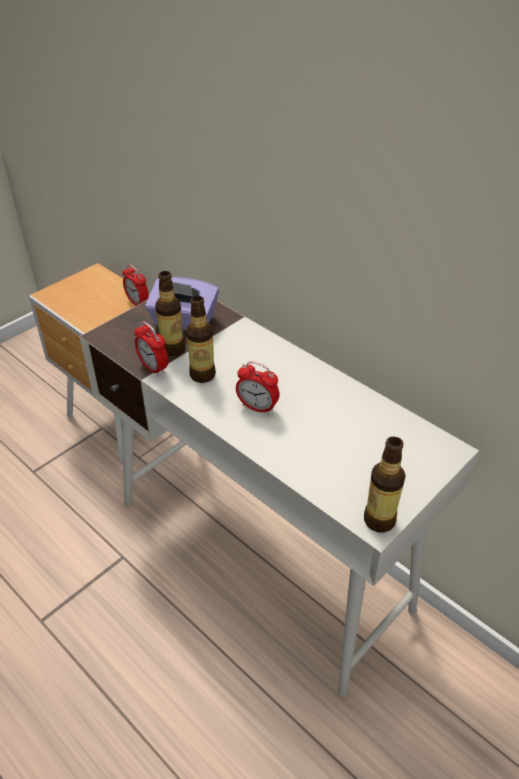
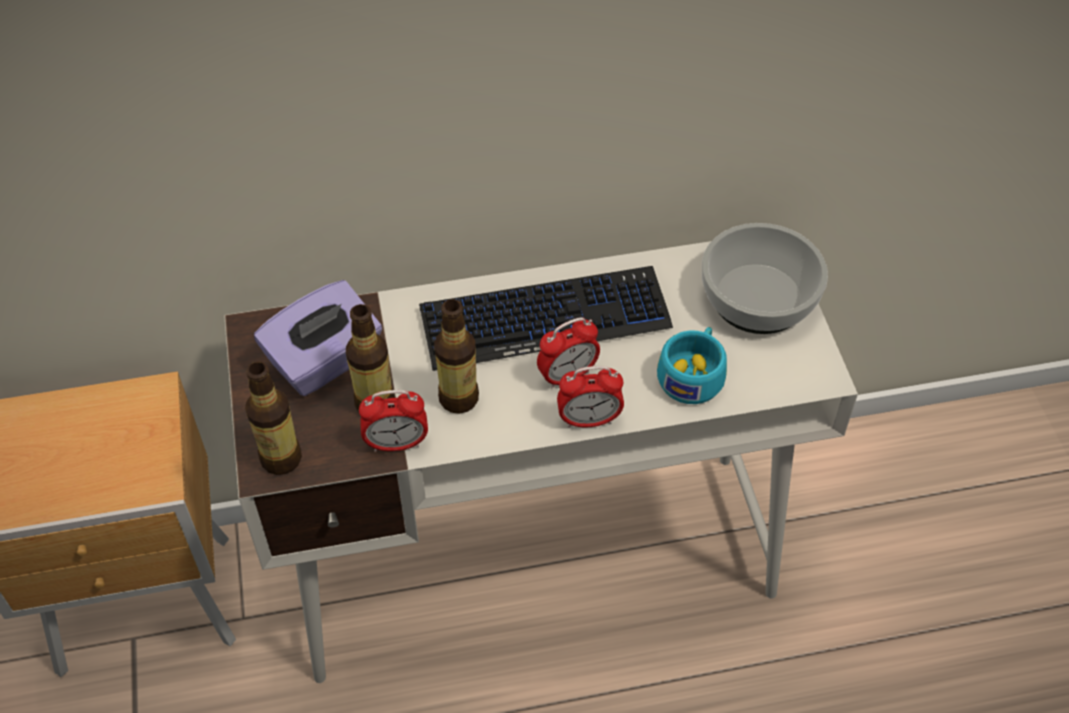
camera: 55 degrees left, 10 degrees up
alarm clock [122,264,149,306] -> alarm clock moved to [557,366,624,428]
bottle [364,436,406,532] -> bottle moved to [245,361,302,475]
none -> keyboard [419,266,673,371]
none -> turquoise cup [657,327,727,404]
none -> bowl [702,223,828,334]

